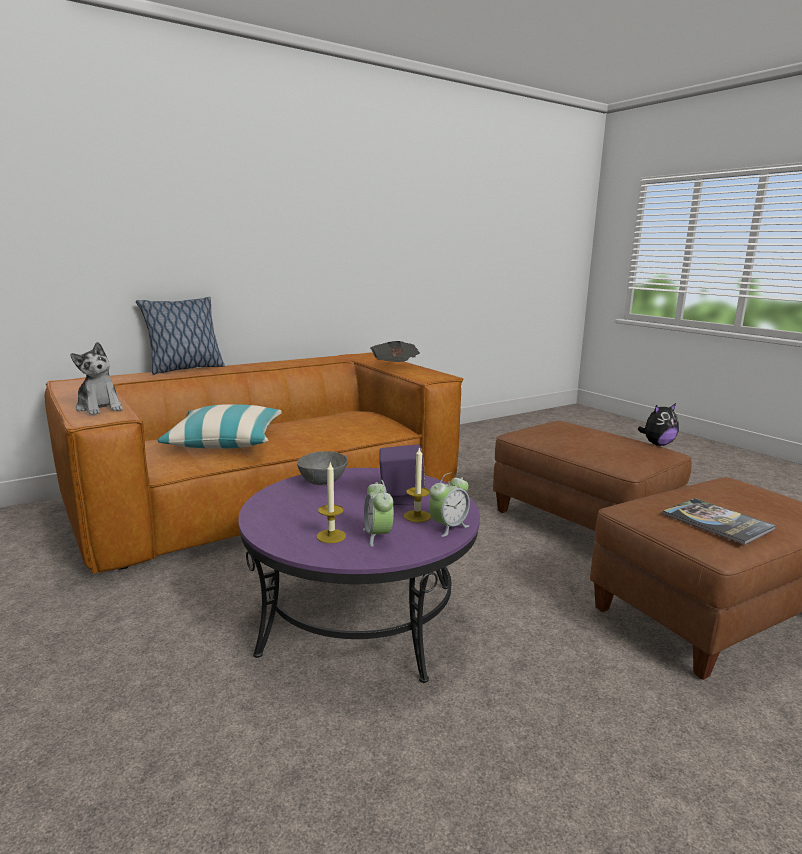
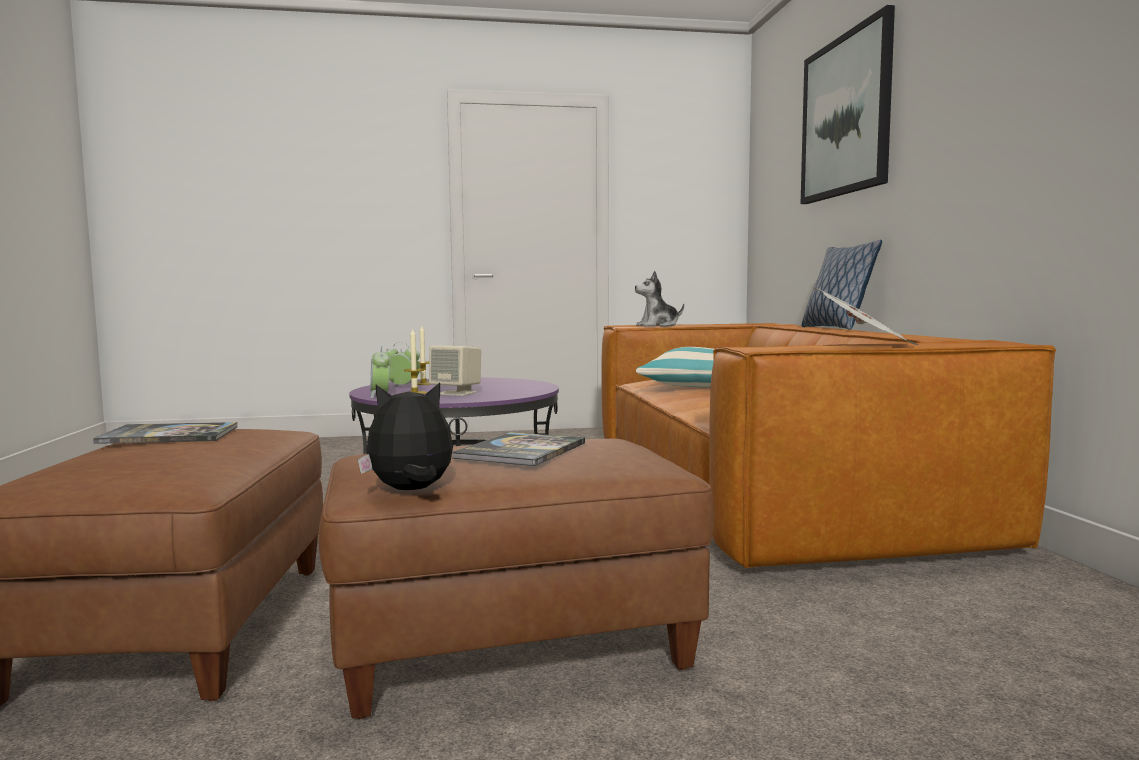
camera: 115 degrees right, 10 degrees down
grey bowl [297,451,348,485] -> none
purple speaker [380,444,425,505] -> beige speaker [429,345,481,396]
plush toy [638,403,679,446] -> plush toy turned 75 degrees clockwise [358,383,453,490]
none -> book [451,432,585,466]
none -> picture [801,5,895,204]

